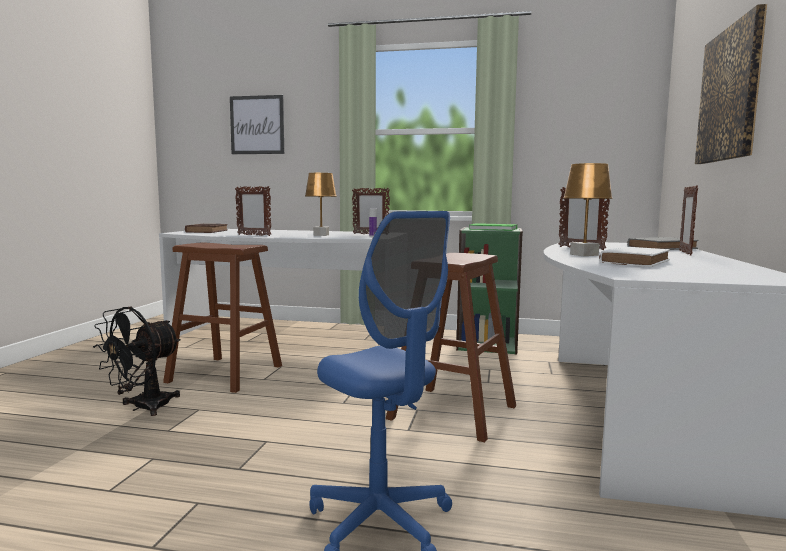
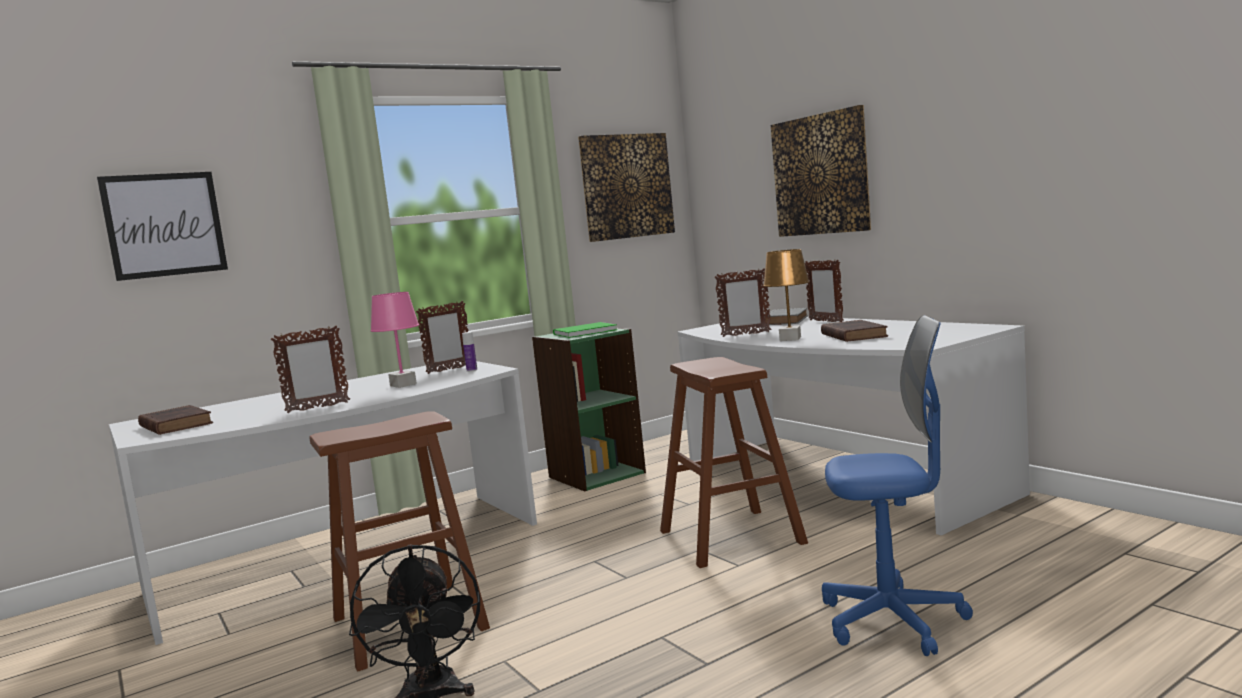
camera: 45 degrees left, 0 degrees up
brown table lamp [305,173,337,236] -> pink table lamp [370,292,419,388]
white book [599,246,670,267] -> brown book [821,320,888,342]
none -> picture [578,133,675,242]

